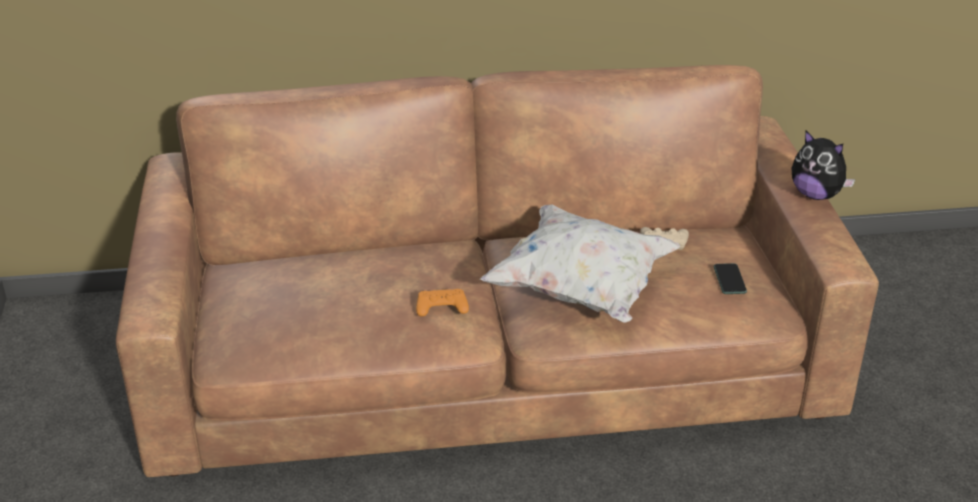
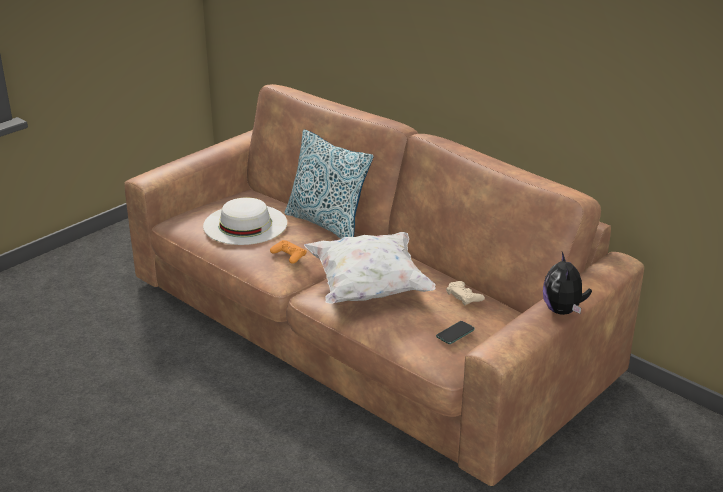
camera: 50 degrees right, 5 degrees down
none -> white hat [203,197,287,245]
none -> pillow [285,129,374,239]

